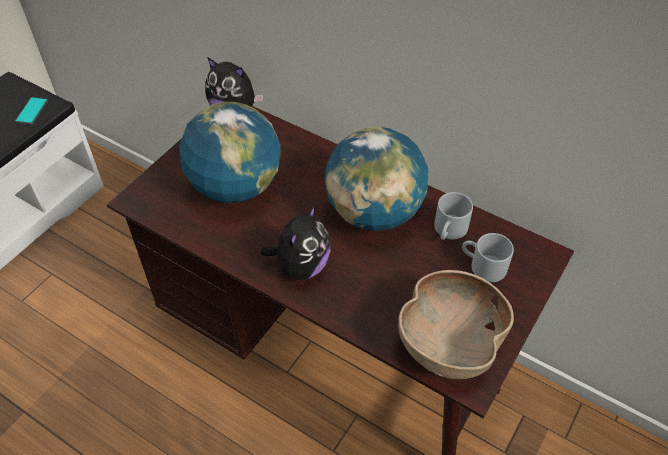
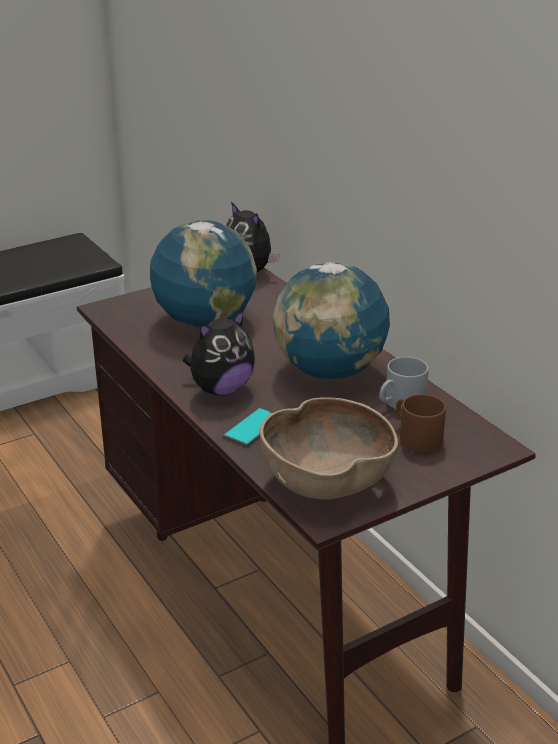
camera: 25 degrees right, 20 degrees down
phone [15,97,48,125] -> phone moved to [223,408,273,447]
grey mug [462,233,514,282] -> brown mug [396,394,446,452]

